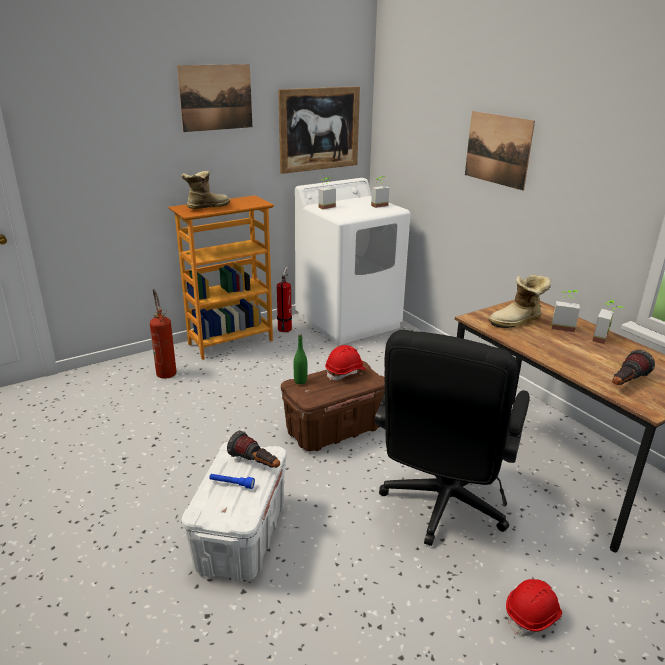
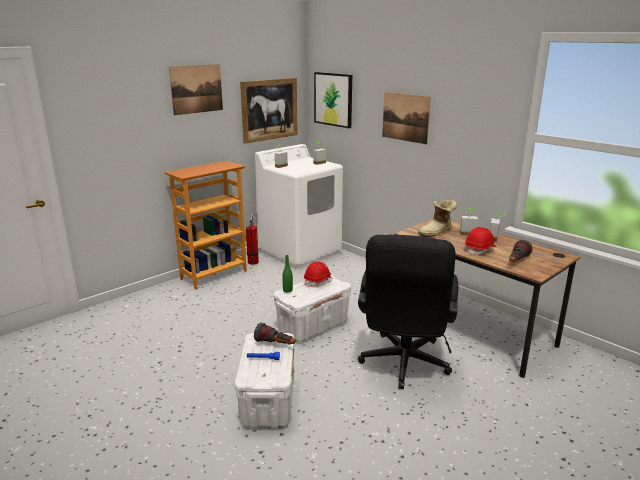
camera: 10 degrees left, 5 degrees down
fire extinguisher [150,289,177,379] -> none
boot [181,171,230,209] -> none
brown storage box [281,361,385,451] -> white storage box [274,275,351,341]
red hard hat [506,579,562,636] -> red hard hat moved to [465,227,496,256]
none -> picture [314,72,352,128]

